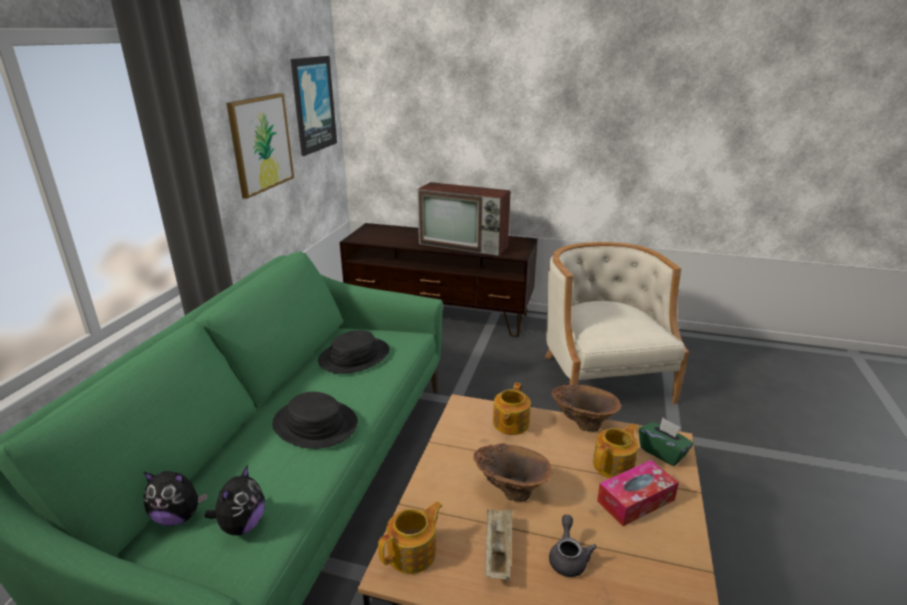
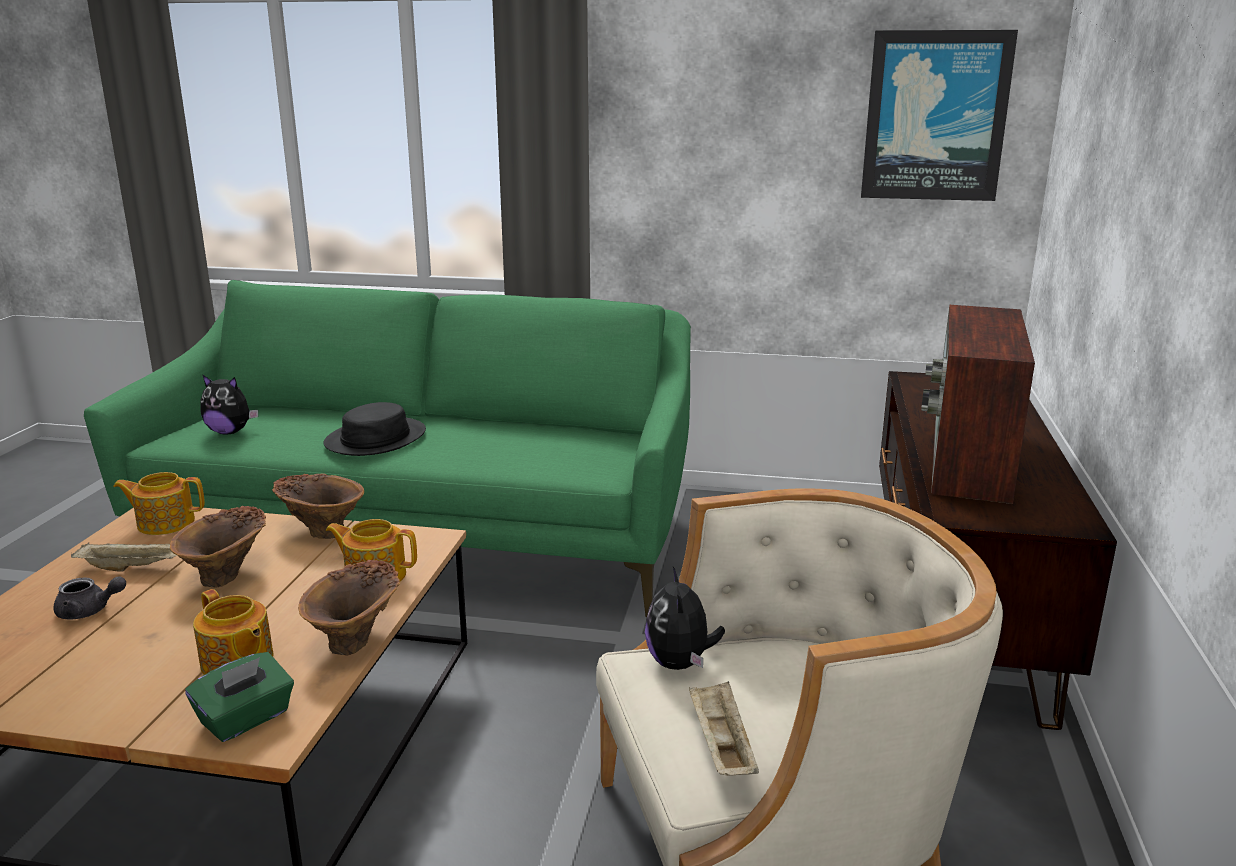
camera: 85 degrees right, 5 degrees down
plush toy [144,471,208,526] -> plush toy moved to [645,567,725,670]
picture [226,93,294,199] -> none
black hat [318,330,390,374] -> none
teapot [378,501,443,574] -> teapot turned 135 degrees clockwise [113,472,205,535]
tissue box [597,460,679,526] -> none
none -> brown vase [272,473,364,539]
none -> beige tray [689,681,759,776]

